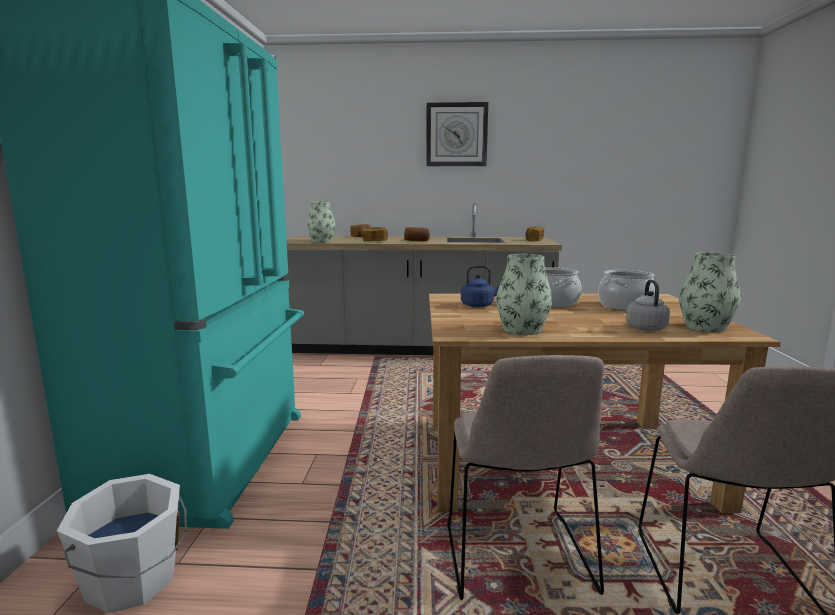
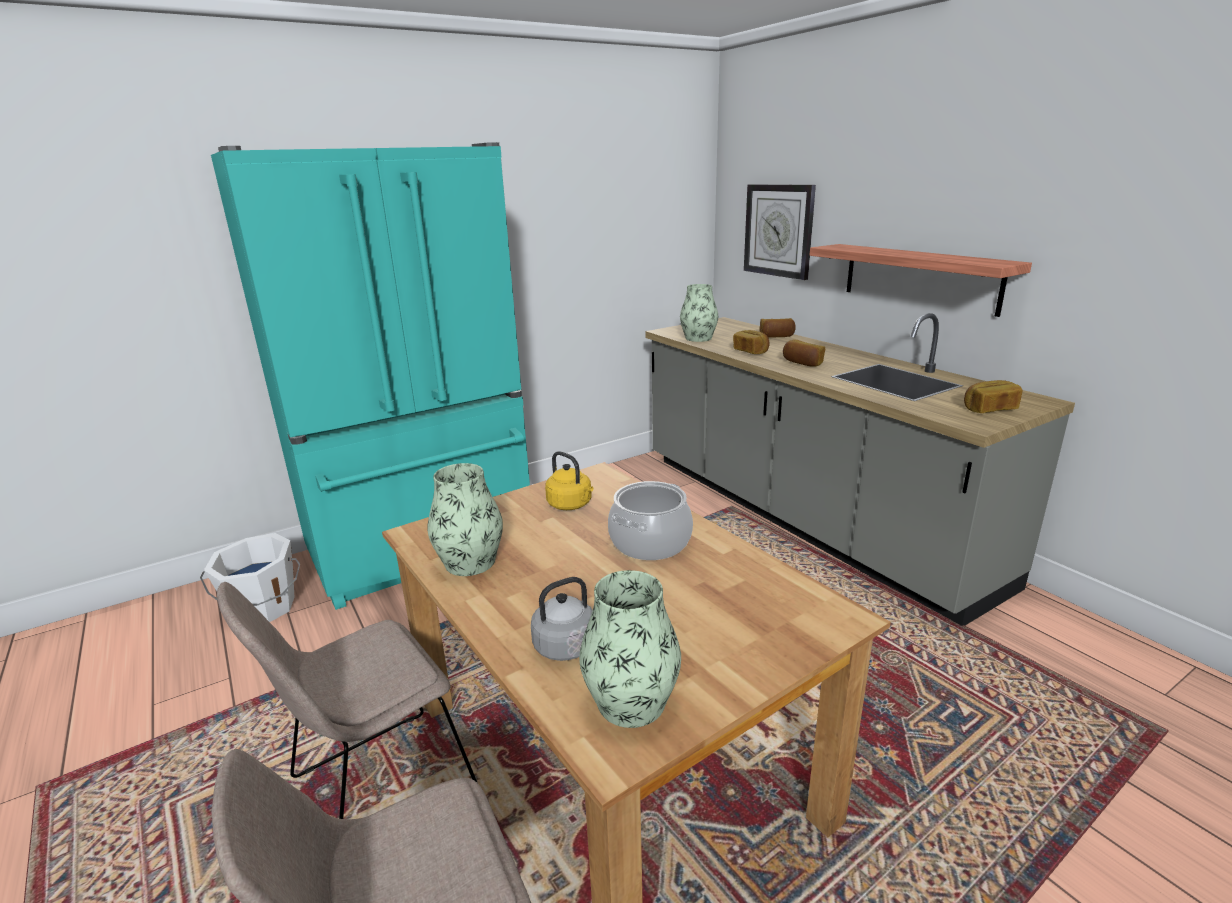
camera: 55 degrees right, 10 degrees up
wall clock [426,102,488,166] -> wall clock moved to [744,184,816,280]
blue kettle [461,265,500,307] -> yellow kettle [545,451,594,510]
cooking pot [598,270,655,311] -> none
none -> shelf [810,244,1032,317]

